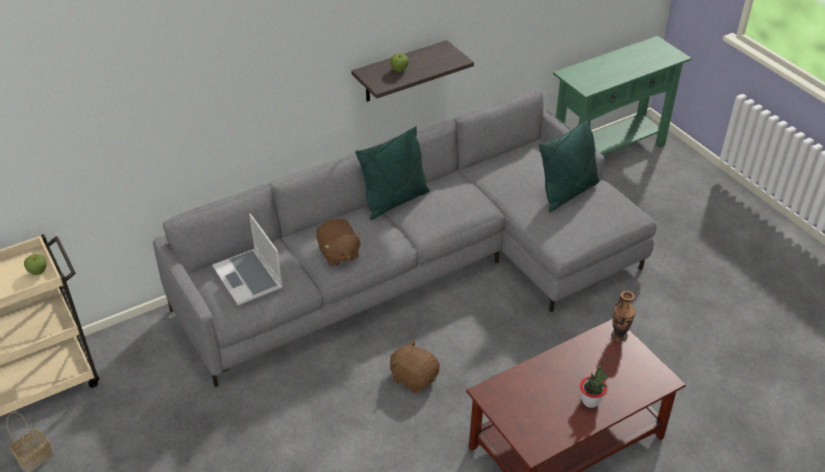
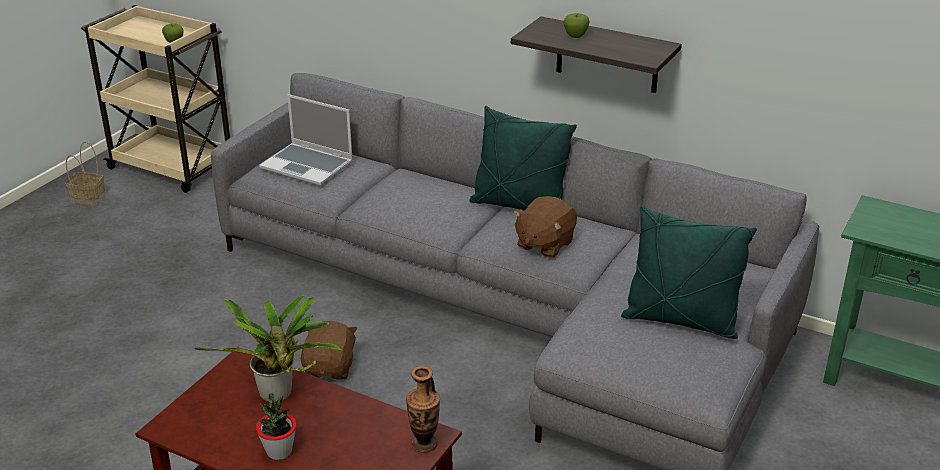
camera: 60 degrees right, 10 degrees down
laptop [212,214,283,305] -> laptop turned 90 degrees counterclockwise [259,94,353,186]
brown plush toy [316,219,362,266] -> brown plush toy moved to [513,196,577,258]
none -> potted plant [194,295,344,402]

